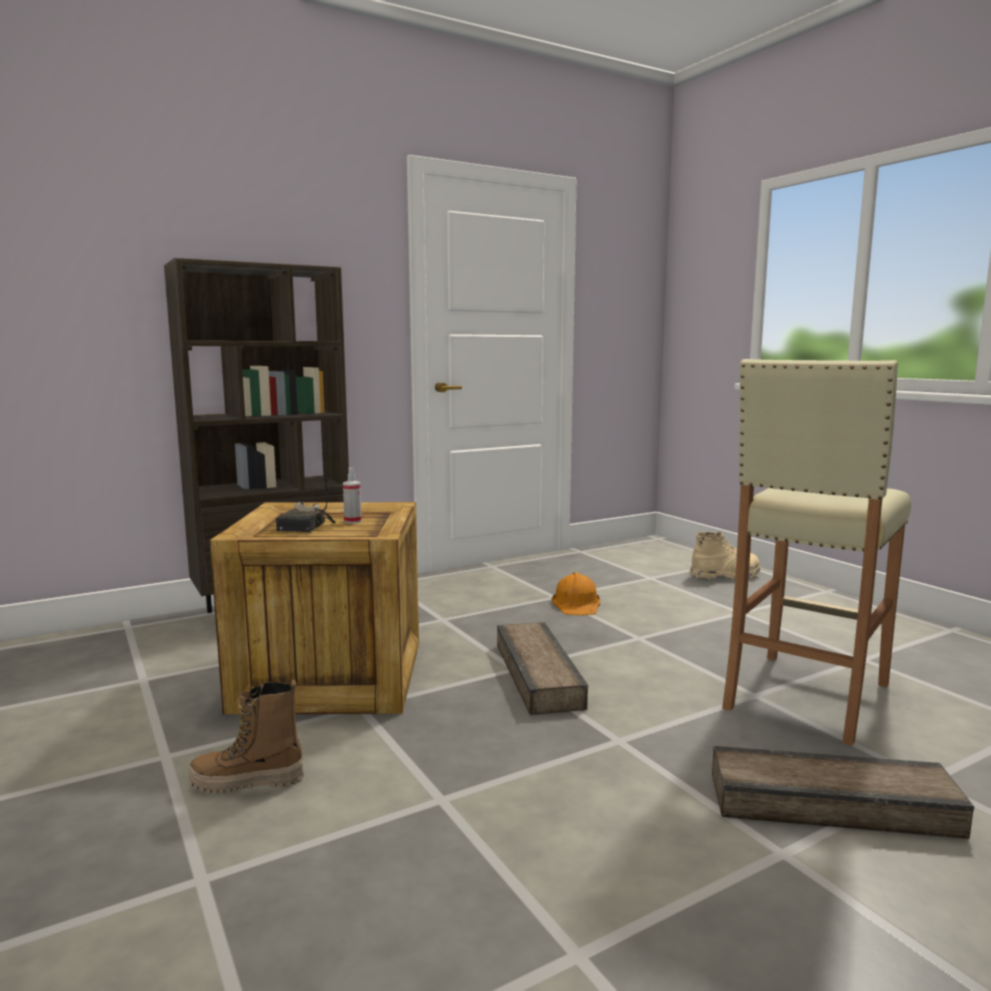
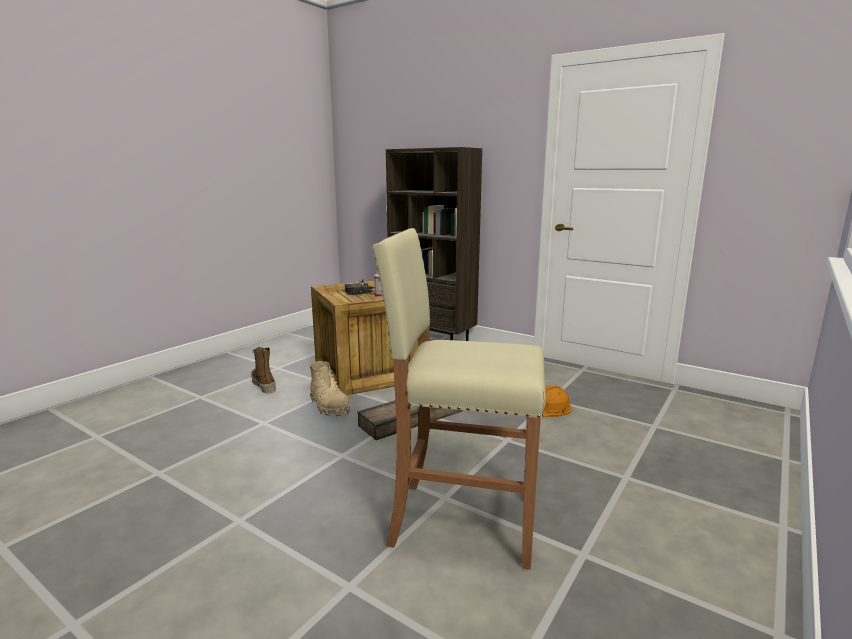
camera: 65 degrees right, 5 degrees up
beige boot [690,532,761,580] -> beige boot moved to [310,361,351,416]
crate [712,746,974,839] -> none

